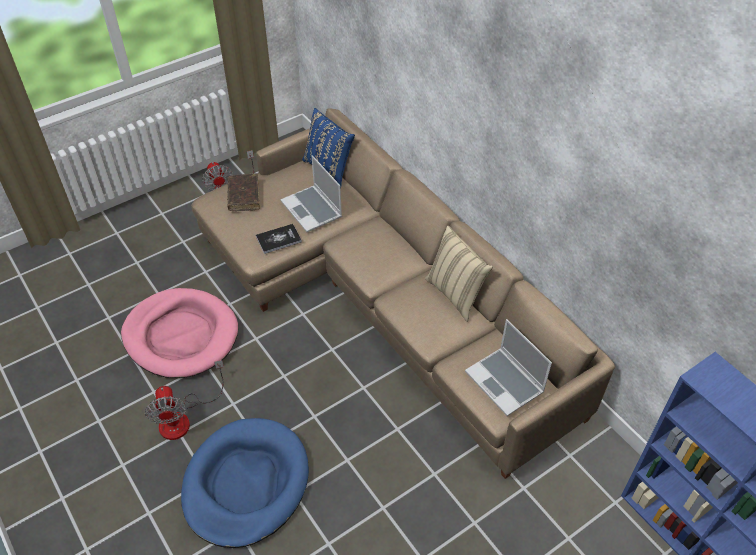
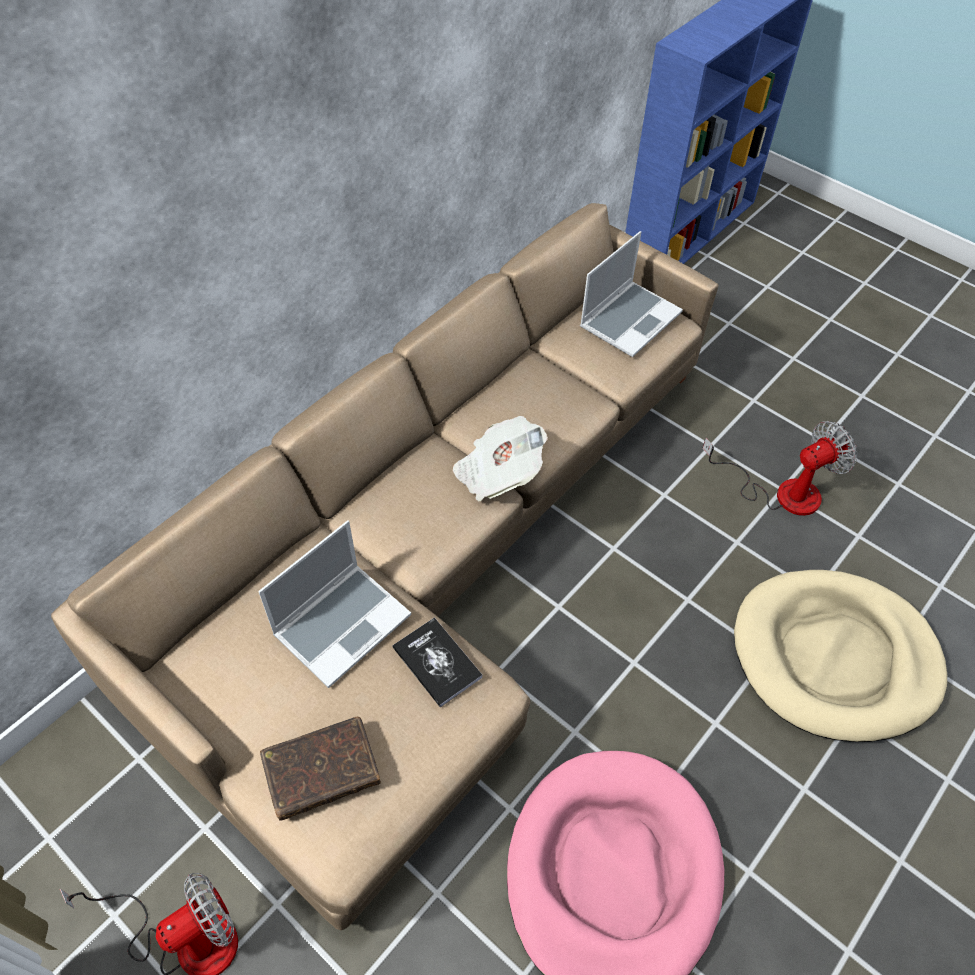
camera: 105 degrees left, 5 degrees up
fan [145,360,224,440] -> fan moved to [703,421,857,516]
blue dog bed [181,418,309,548] -> beige dog bed [734,570,947,742]
blue pillow [302,108,355,188] -> none
beige pillow [425,226,493,322] -> none
none -> newspaper [453,416,548,502]

